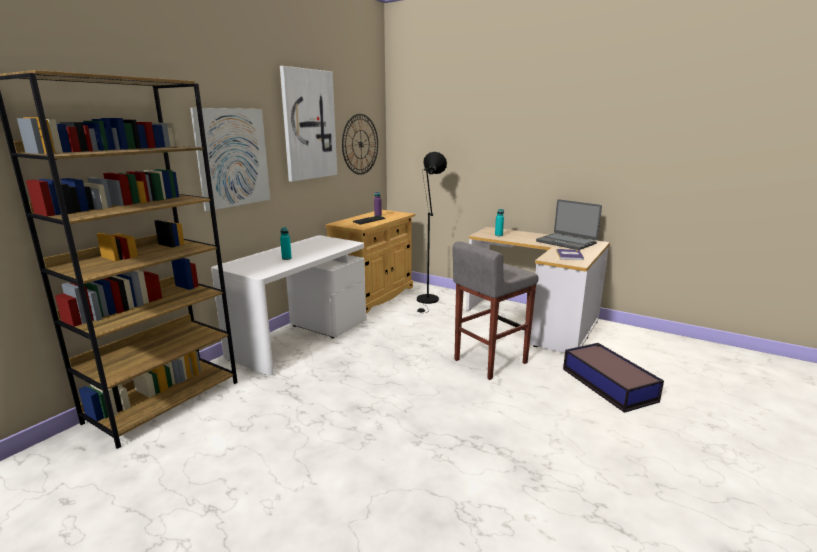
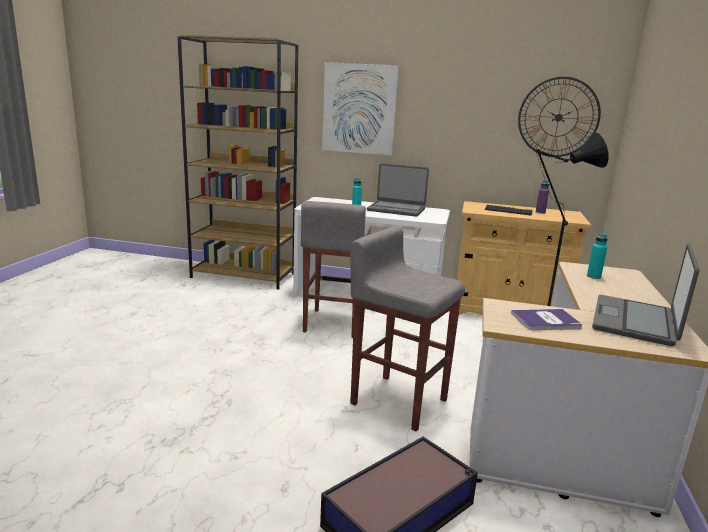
camera: 70 degrees right, 0 degrees up
picture [280,66,337,182] -> none
none -> grey stool [301,201,371,338]
none -> laptop [367,163,429,217]

